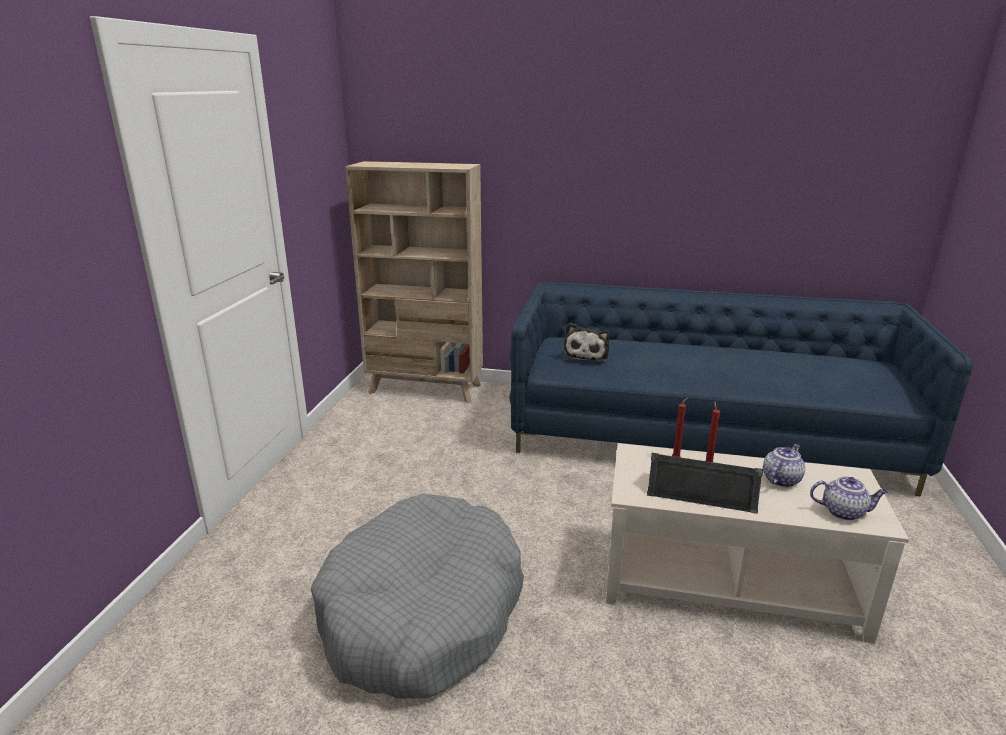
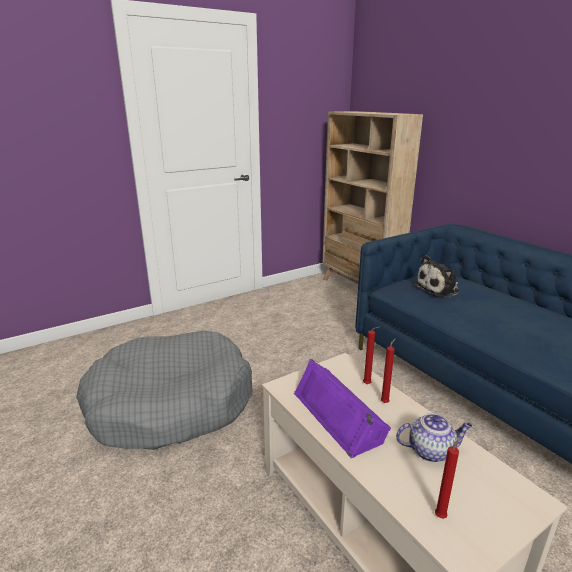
camera: 45 degrees right, 0 degrees up
black speaker [647,453,763,514] -> purple speaker [294,359,391,458]
teapot [810,477,888,521] -> red candle [435,437,462,519]

